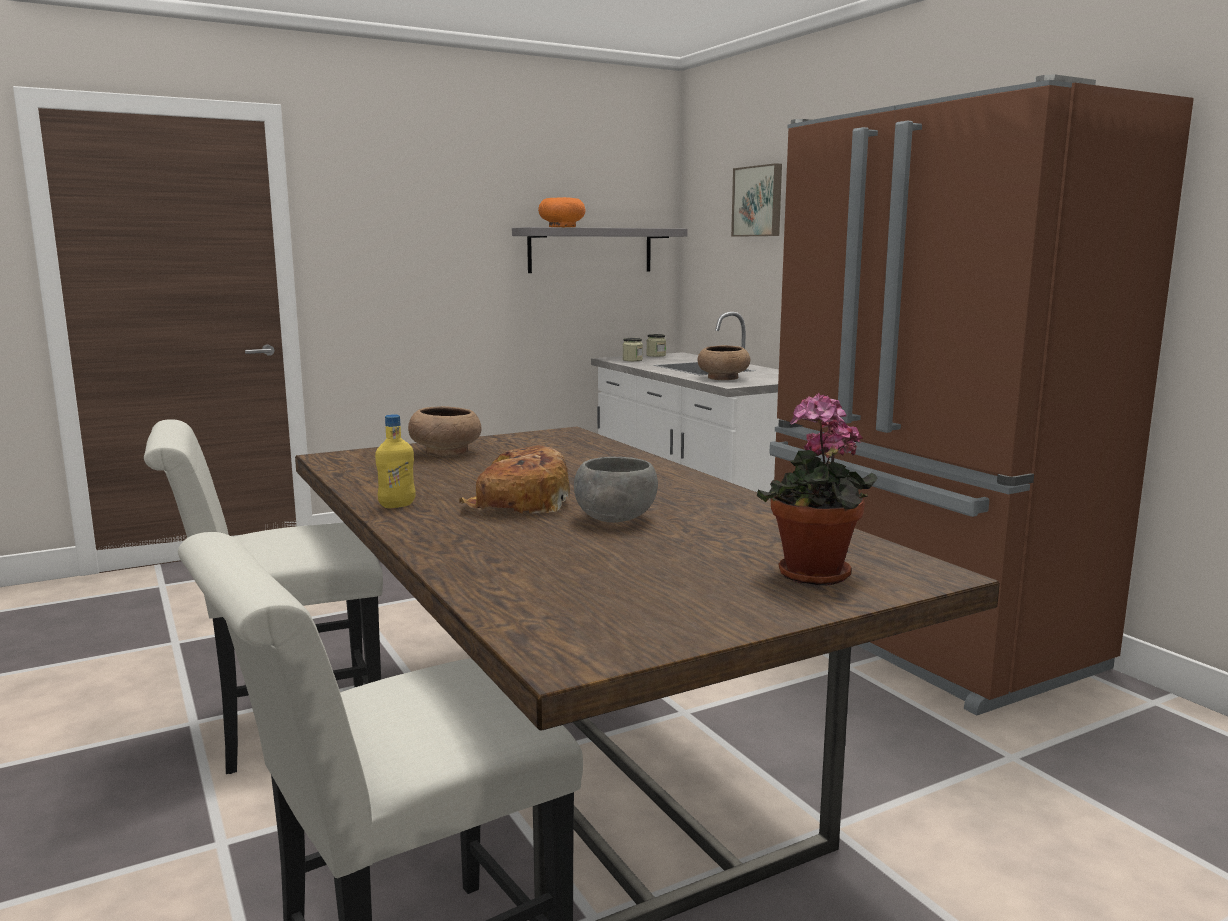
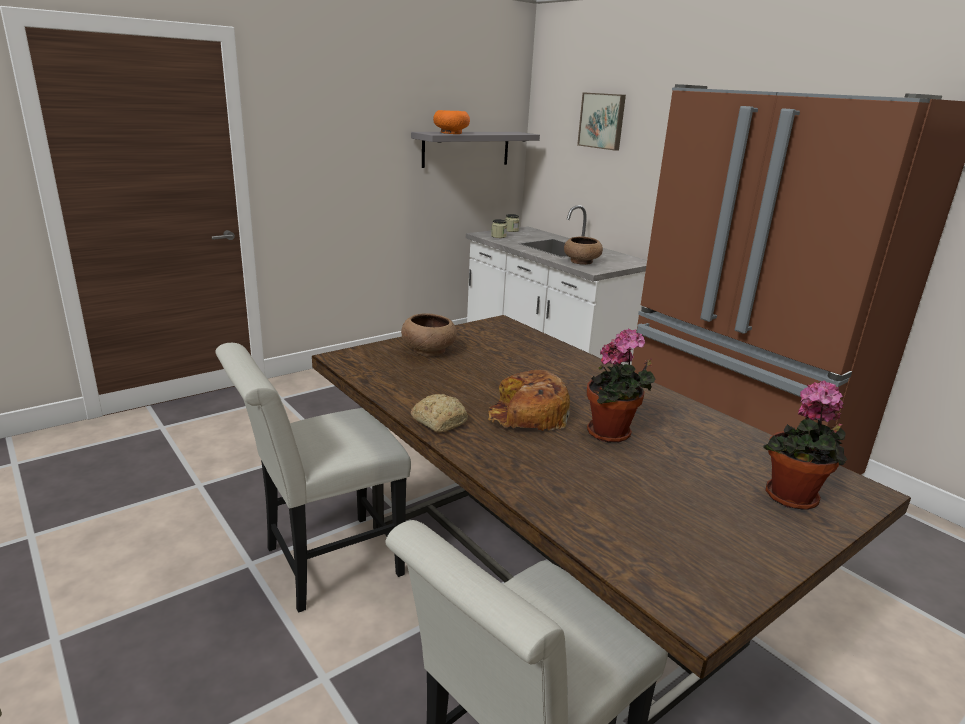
camera: 10 degrees left, 10 degrees up
yellow bottle [375,414,416,508] -> bread [411,394,468,433]
grey bowl [574,457,658,523] -> potted plant [587,329,655,443]

